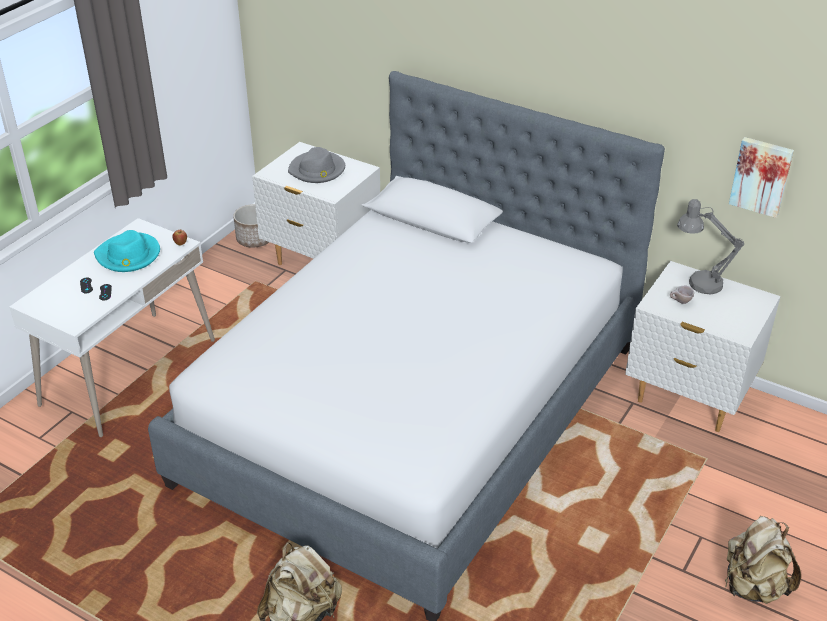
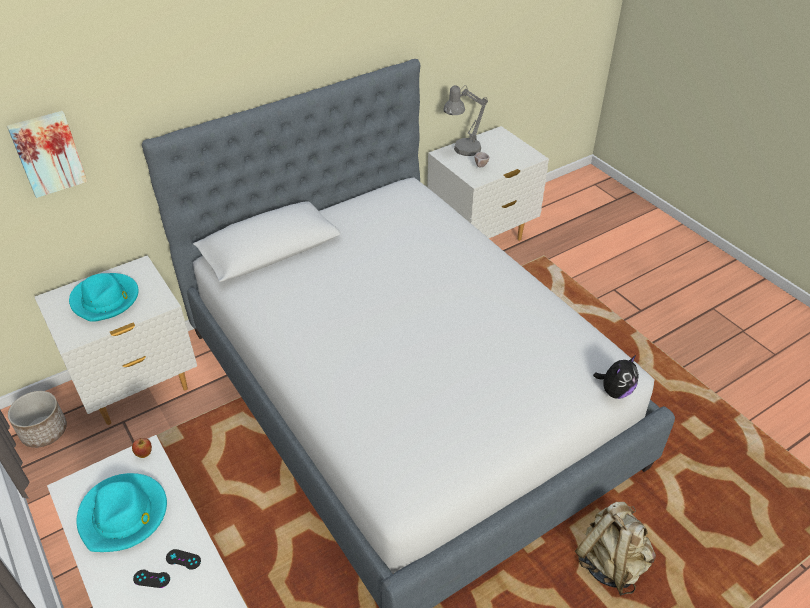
camera: 65 degrees left, 5 degrees up
grey hat [288,147,345,183] -> turquoise hat [69,273,139,322]
beige backpack [724,516,801,604] -> none
picture [729,137,794,218] -> picture moved to [7,111,88,198]
none -> plush toy [593,355,639,399]

